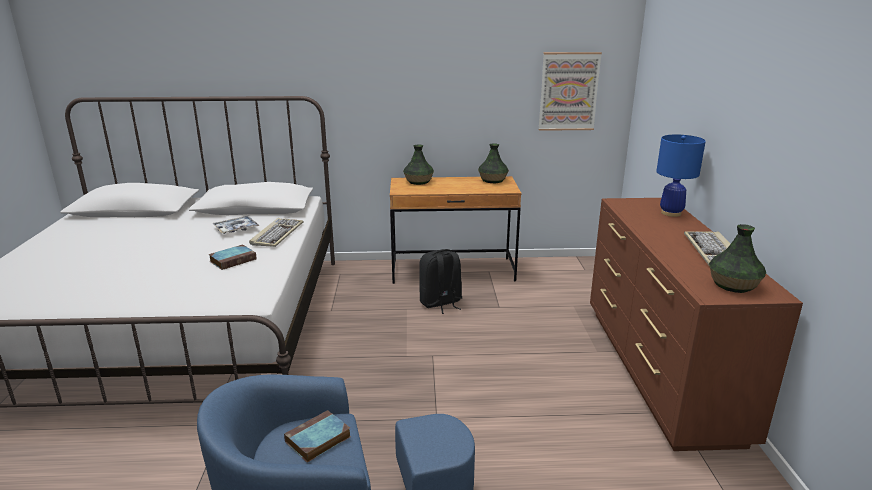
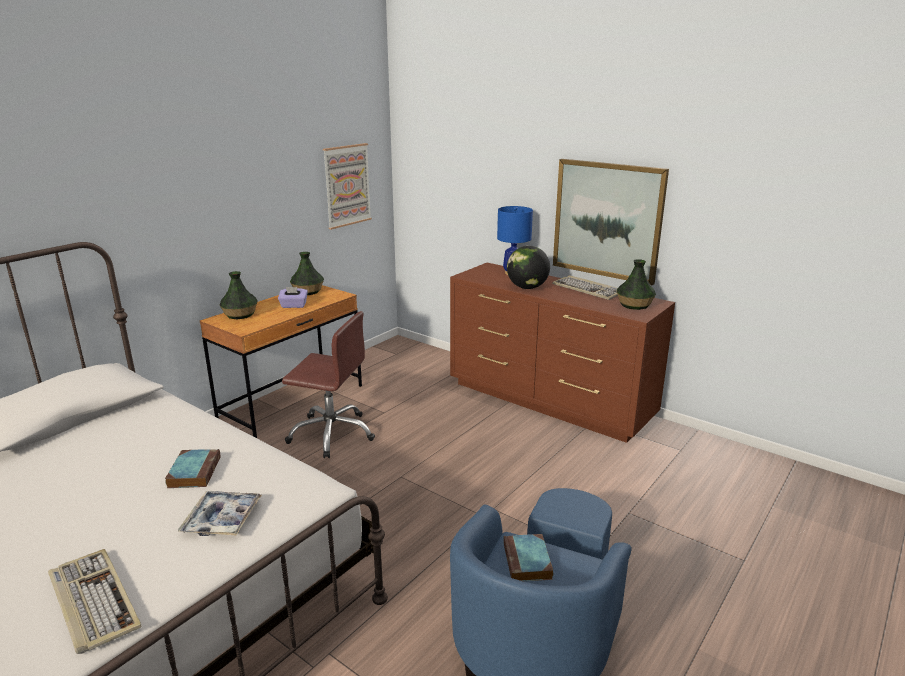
camera: 50 degrees left, 0 degrees up
tray [213,216,259,234] -> tray moved to [178,491,262,536]
keyboard [249,218,303,247] -> keyboard moved to [48,549,142,654]
black backpack [419,249,462,314] -> brown office chair [282,311,375,458]
none -> purple tissue box [278,287,308,308]
none -> globe [507,246,550,289]
none -> picture [553,159,669,285]

